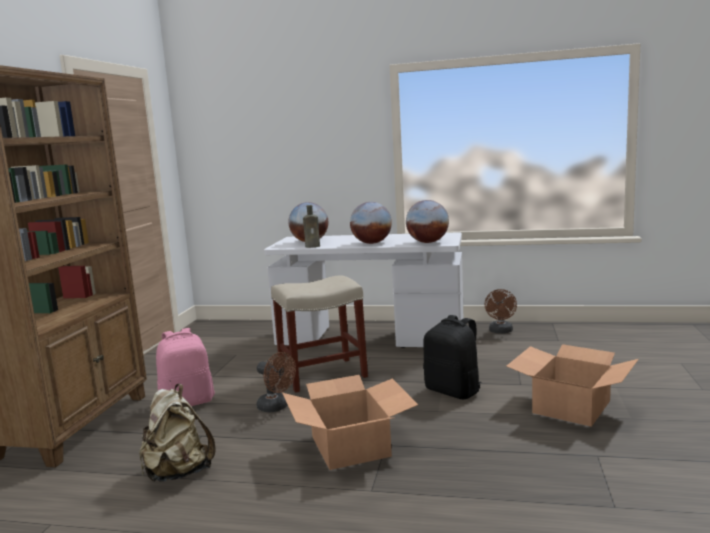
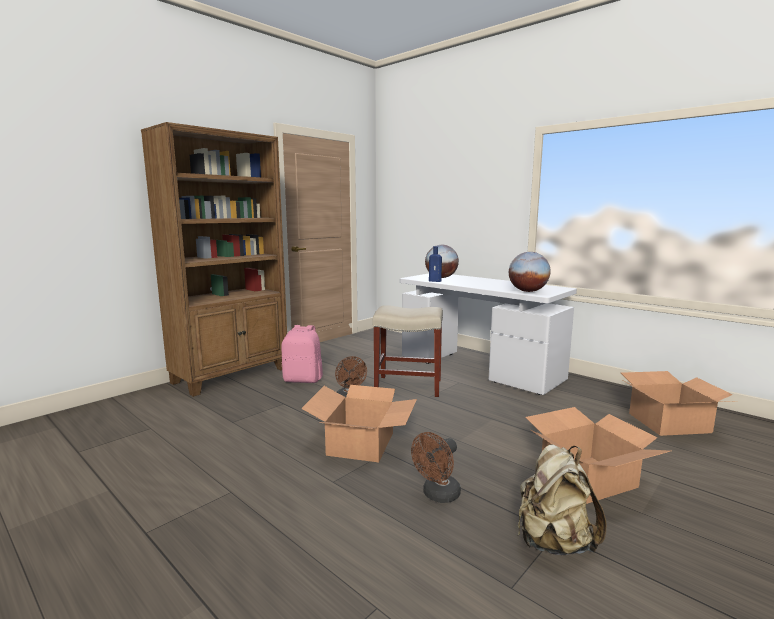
camera: 30 degrees right, 0 degrees up
beige backpack [139,384,215,482] -> beige backpack moved to [517,444,606,555]
brown bottle [303,205,320,248] -> blue bottle [429,246,442,282]
globe [350,202,392,244] -> none
black backpack [423,315,482,399] -> none
brown fan [485,289,517,333] -> brown fan moved to [411,432,461,503]
none -> cardboard box [621,371,733,436]

